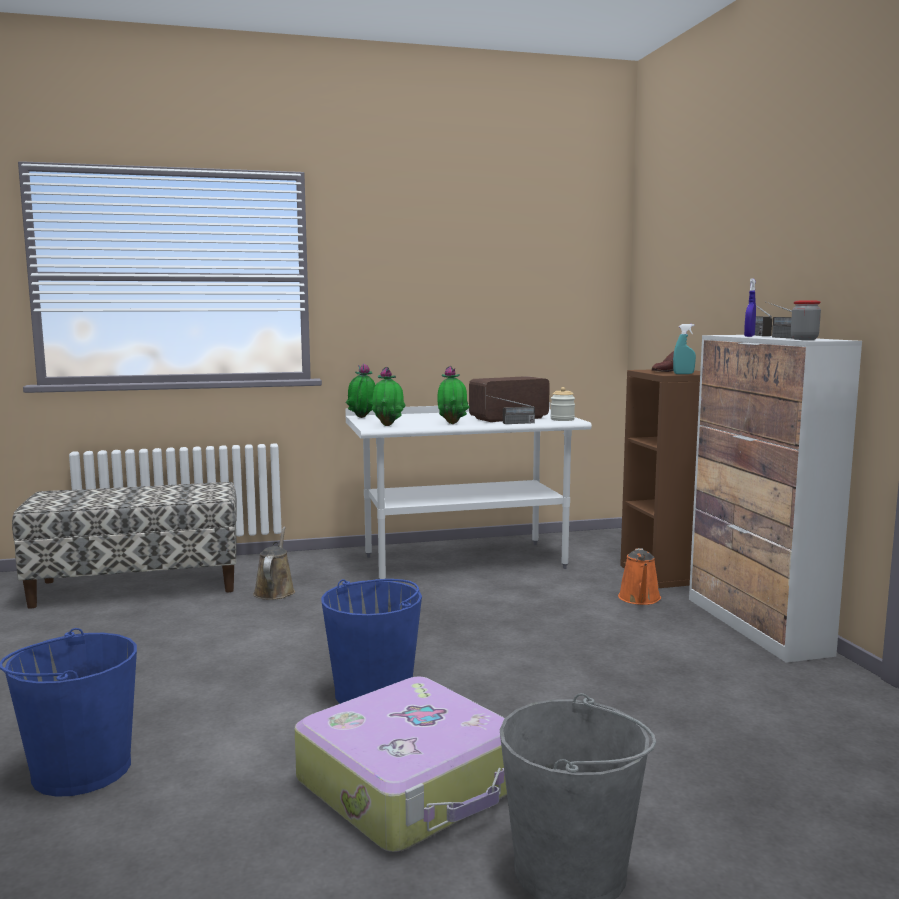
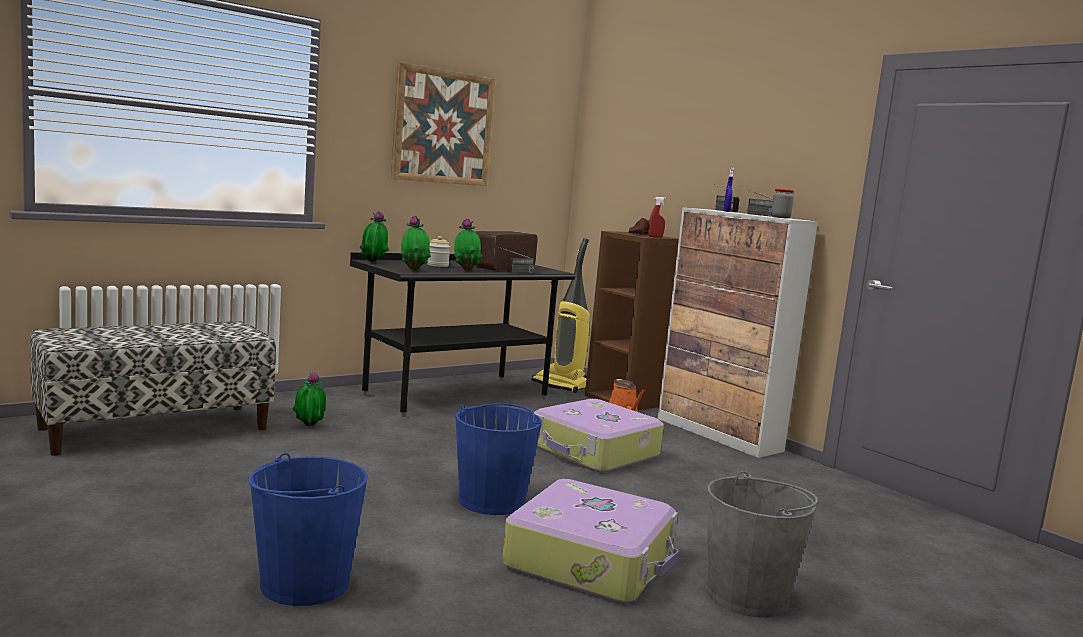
camera: 25 degrees left, 0 degrees up
brown watering can [253,527,295,600] -> potted plant [292,372,326,426]
white desk [345,402,592,579] -> black desk [350,253,575,417]
jar [550,387,575,421] -> jar moved to [427,236,450,267]
turquoise spray bottle [673,324,696,374] -> red spray bottle [648,197,666,238]
none -> picture [391,62,495,186]
none -> vacuum cleaner [531,238,590,393]
none -> suitcase [534,399,664,472]

